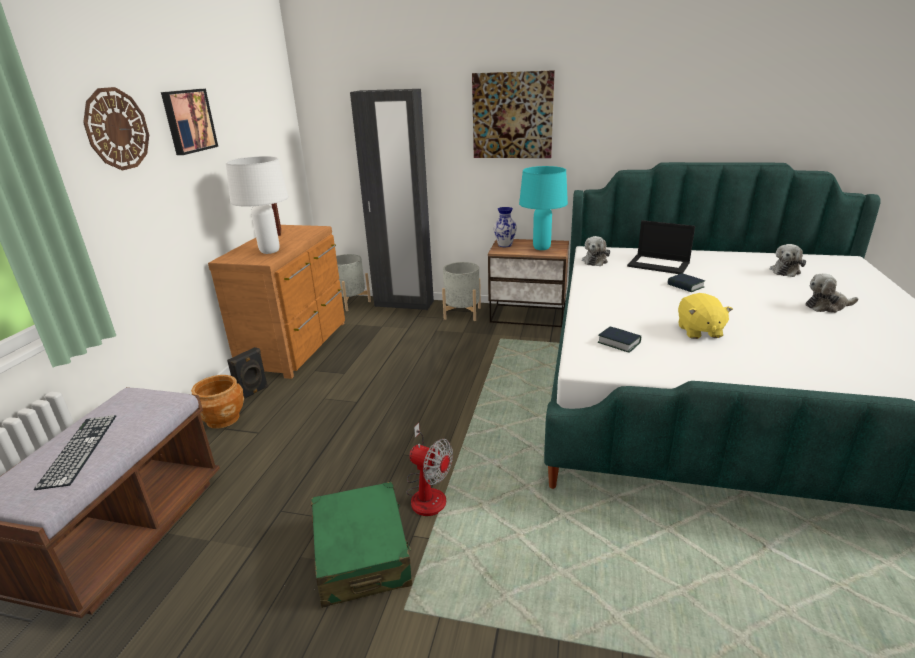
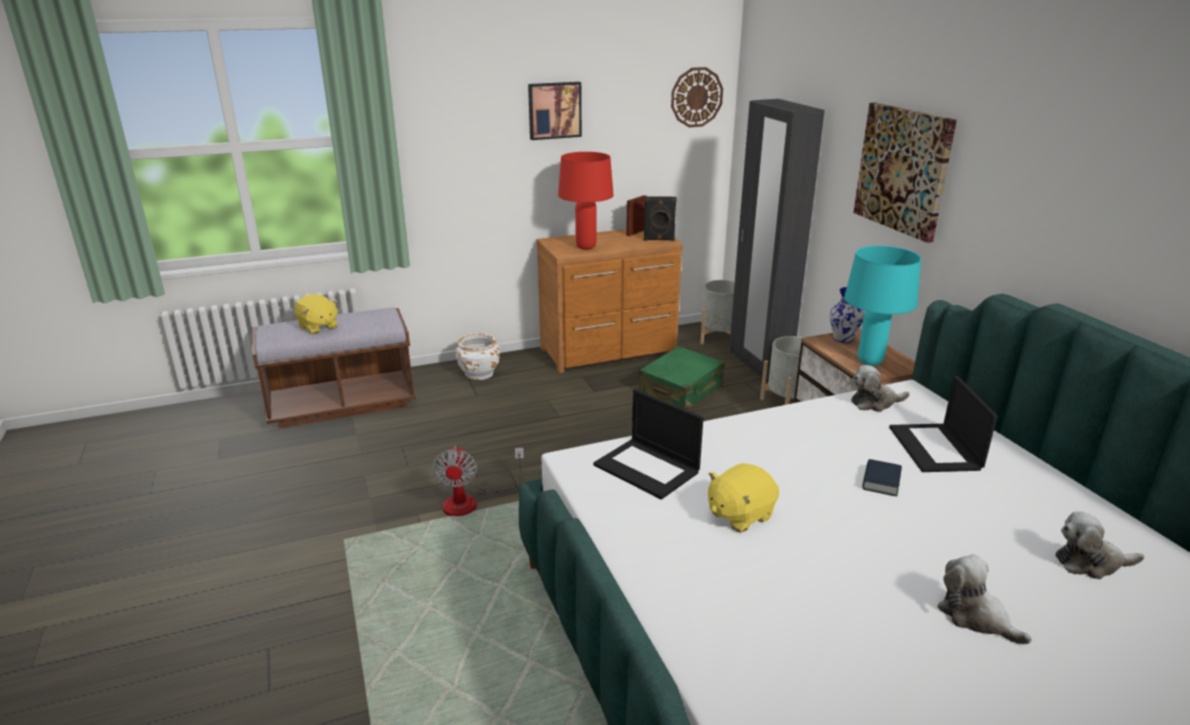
camera: 55 degrees right, 0 degrees up
keyboard [34,415,116,490] -> yellow plush toy [294,294,338,334]
wall clock [83,87,149,170] -> wall clock moved to [671,67,723,127]
brown planter [191,375,244,429] -> white planter [456,334,500,380]
white table lamp [226,156,289,254] -> red table lamp [558,152,614,249]
black speaker [227,347,268,399] -> black speaker moved to [644,196,677,241]
green suitcase [311,482,412,608] -> green suitcase moved to [639,346,725,410]
book [598,326,641,353] -> laptop [594,389,703,500]

